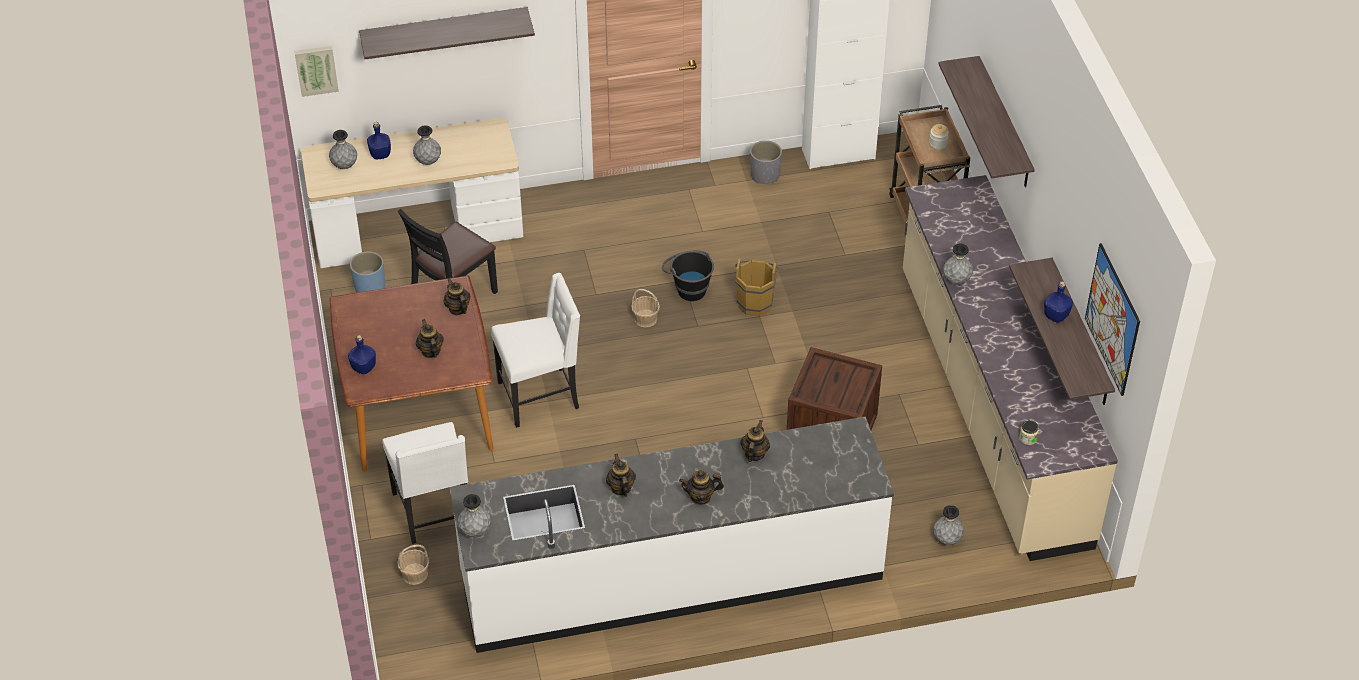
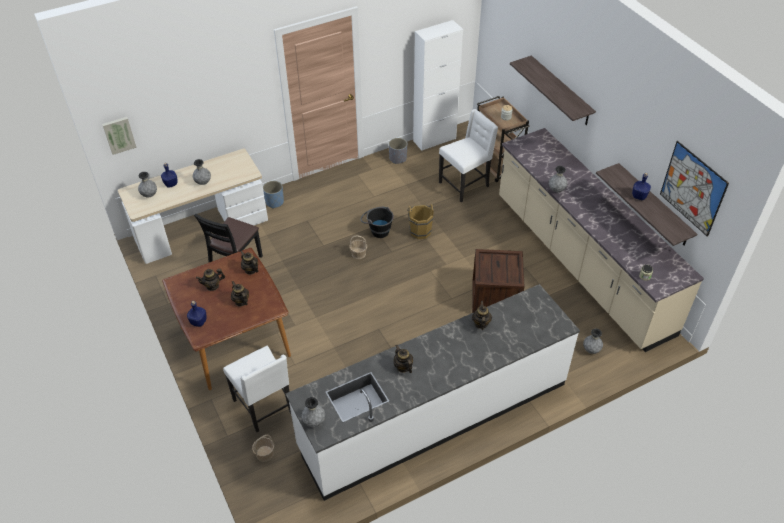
camera: 15 degrees left, 0 degrees up
blue planter [350,251,385,293] -> blue planter moved to [263,181,284,208]
shelf [359,7,535,59] -> none
white chair [491,273,580,428] -> white chair moved to [439,109,498,202]
teapot [679,470,724,505] -> teapot moved to [196,269,225,291]

